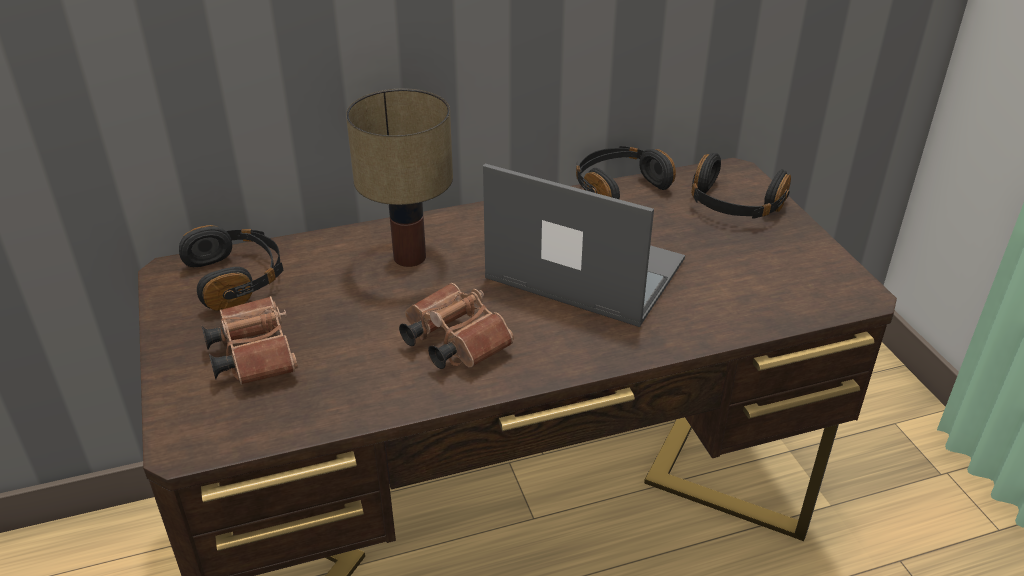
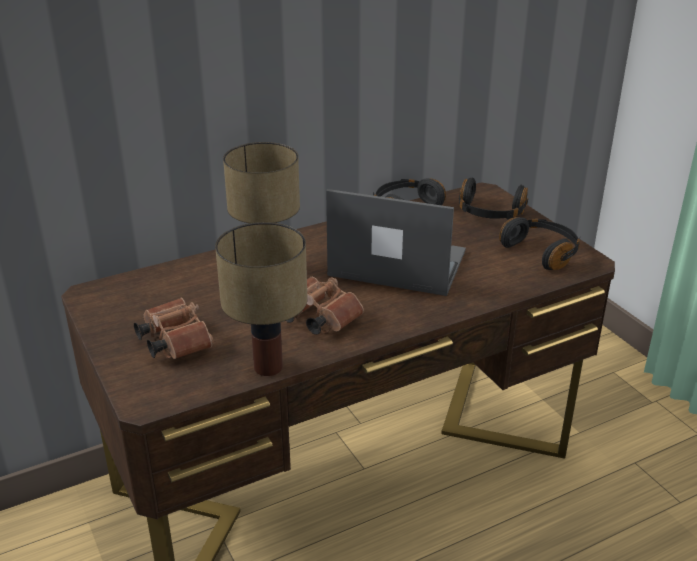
camera: 10 degrees left, 5 degrees down
black headphones [179,225,283,311] -> black headphones moved to [499,217,580,270]
none -> table lamp [215,222,308,376]

